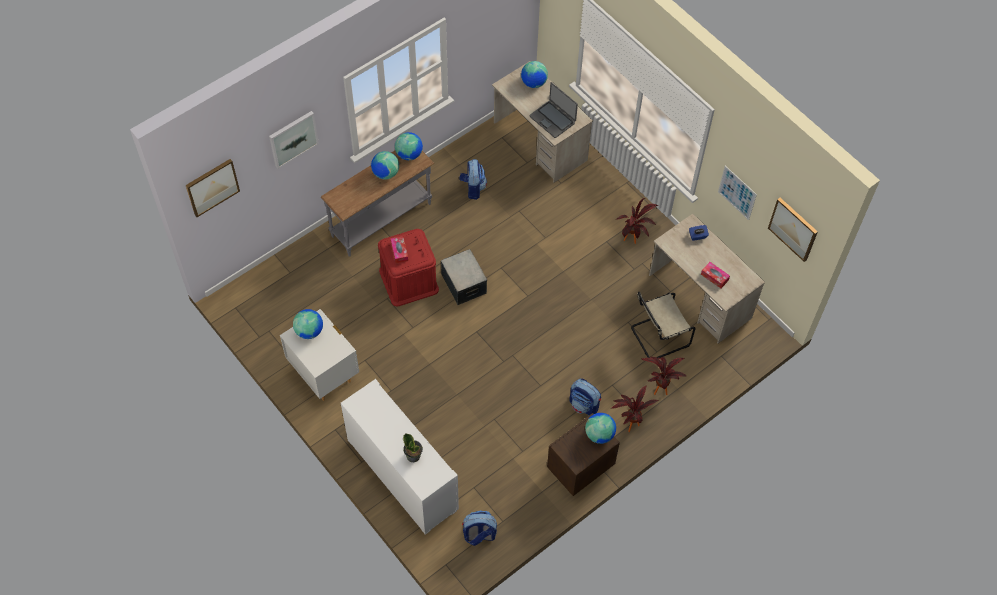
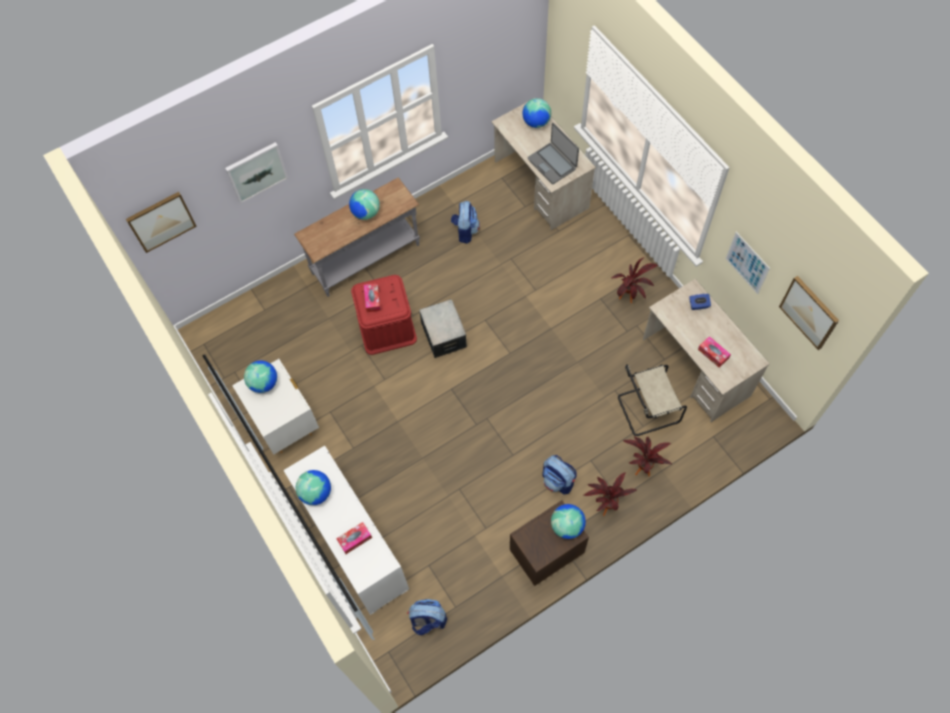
camera: 10 degrees right, 5 degrees up
globe [395,132,423,160] -> globe moved to [296,470,331,505]
potted plant [403,433,423,462] -> tissue box [336,522,372,554]

